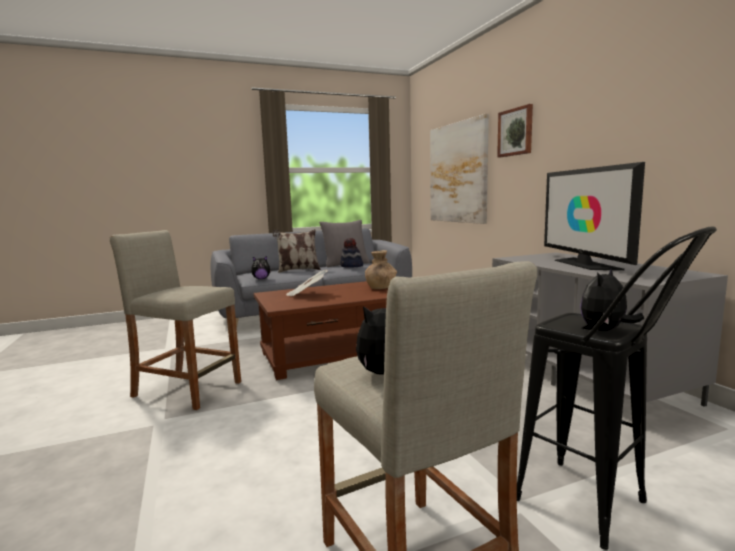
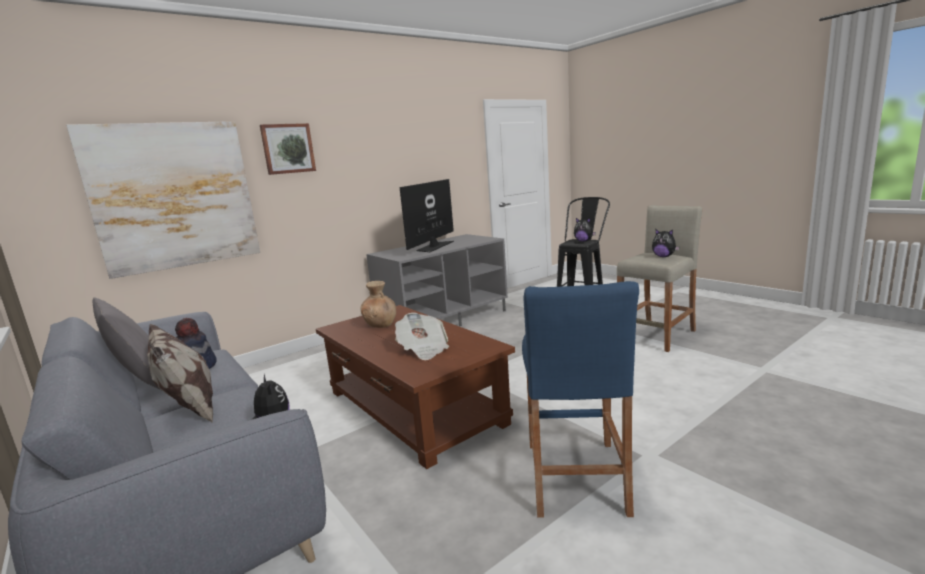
camera: 105 degrees left, 5 degrees up
beige stool [110,230,241,410] -> blue stool [522,281,639,518]
television [544,162,645,270] -> television turned 135 degrees clockwise [400,179,454,252]

